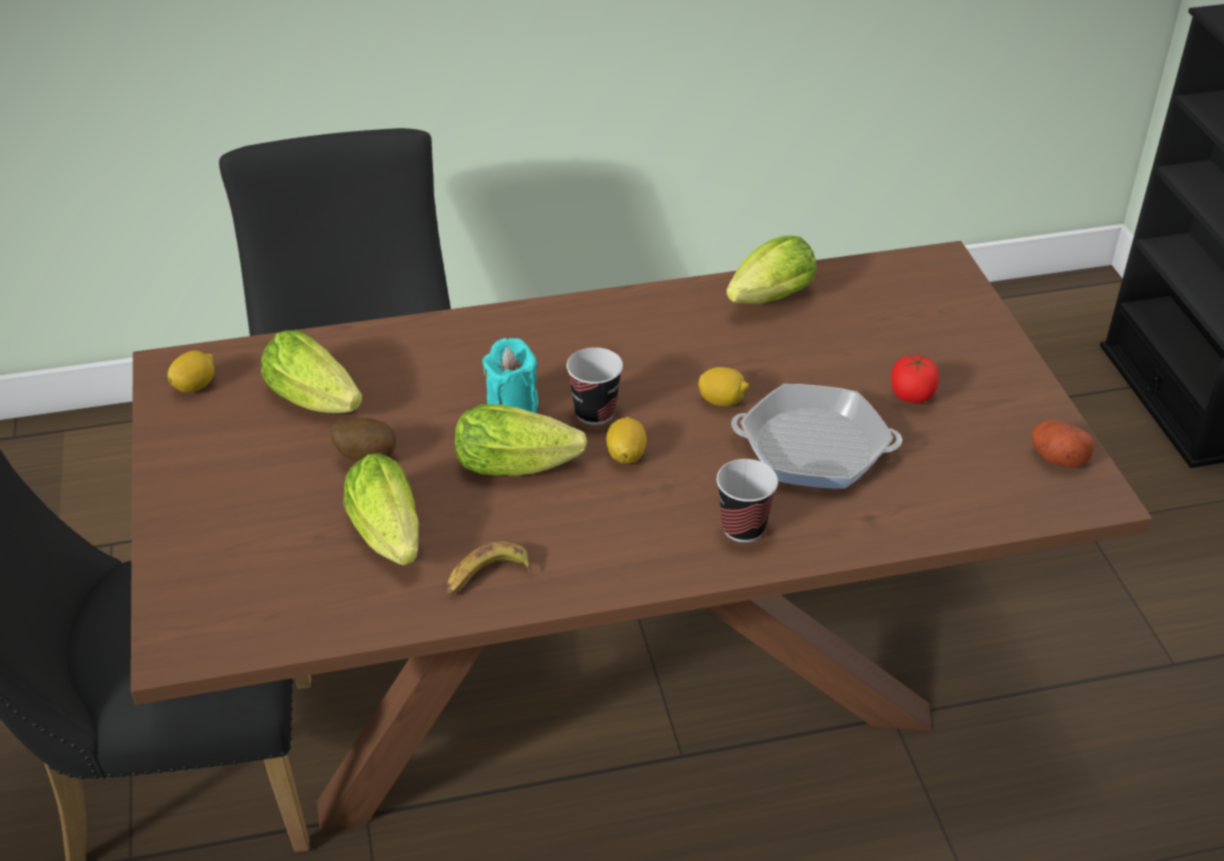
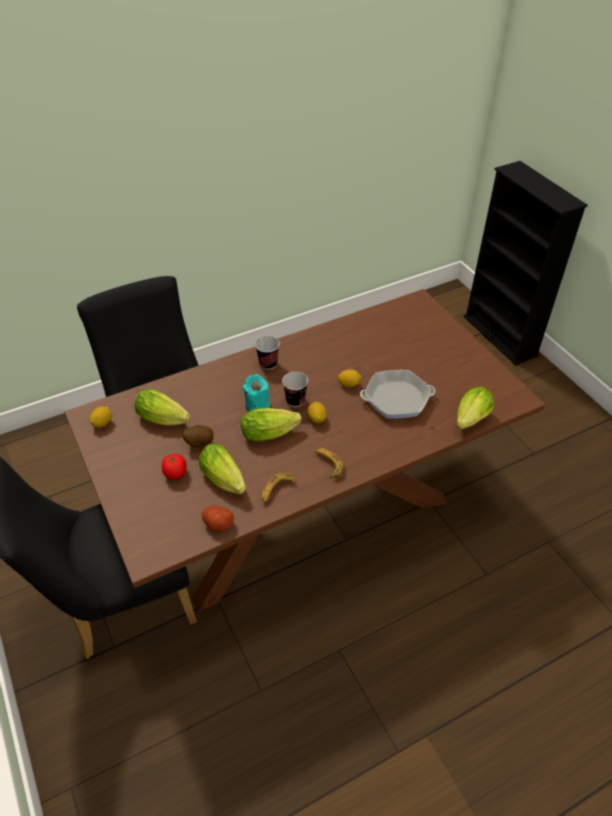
camera: 15 degrees left, 5 degrees up
cup [717,459,778,542] -> cup moved to [255,336,280,370]
lettuce [726,236,817,304] -> lettuce moved to [457,387,494,429]
tomato [891,356,939,403] -> tomato moved to [162,454,187,479]
potato [1032,420,1094,468] -> potato moved to [202,505,234,531]
none -> banana [315,448,344,478]

